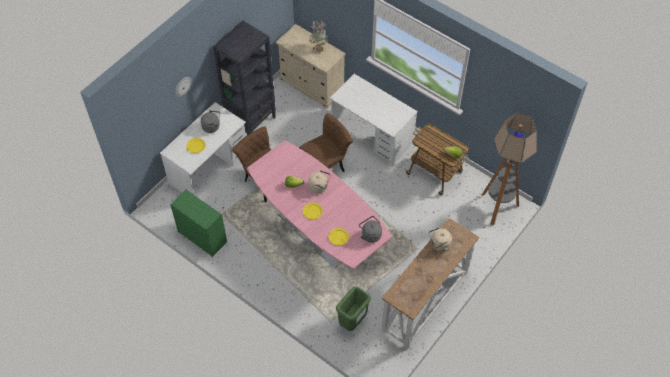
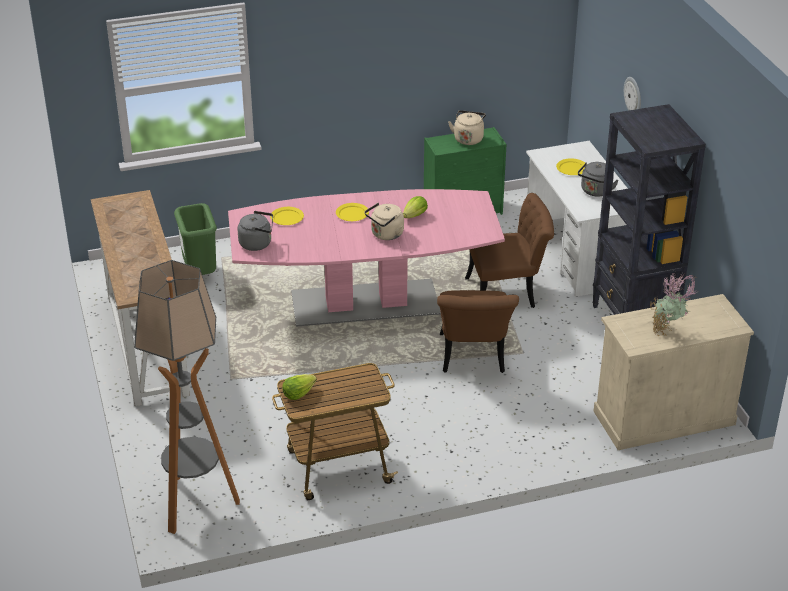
camera: 125 degrees right, 20 degrees down
white desk [330,74,418,166] -> none
beige kettle [428,228,452,251] -> beige kettle moved to [448,110,486,145]

